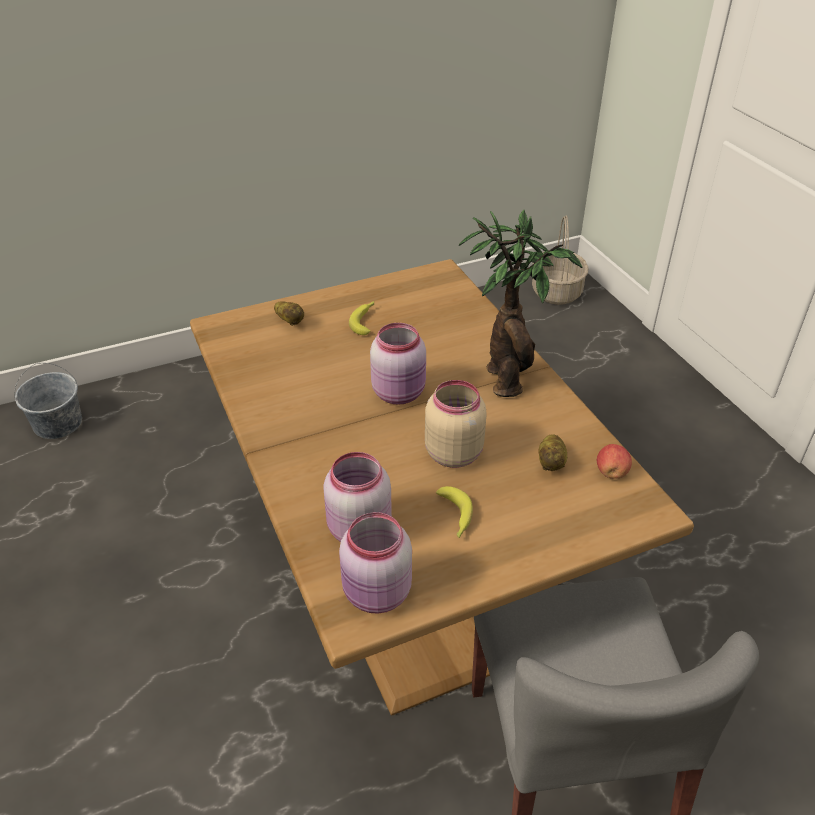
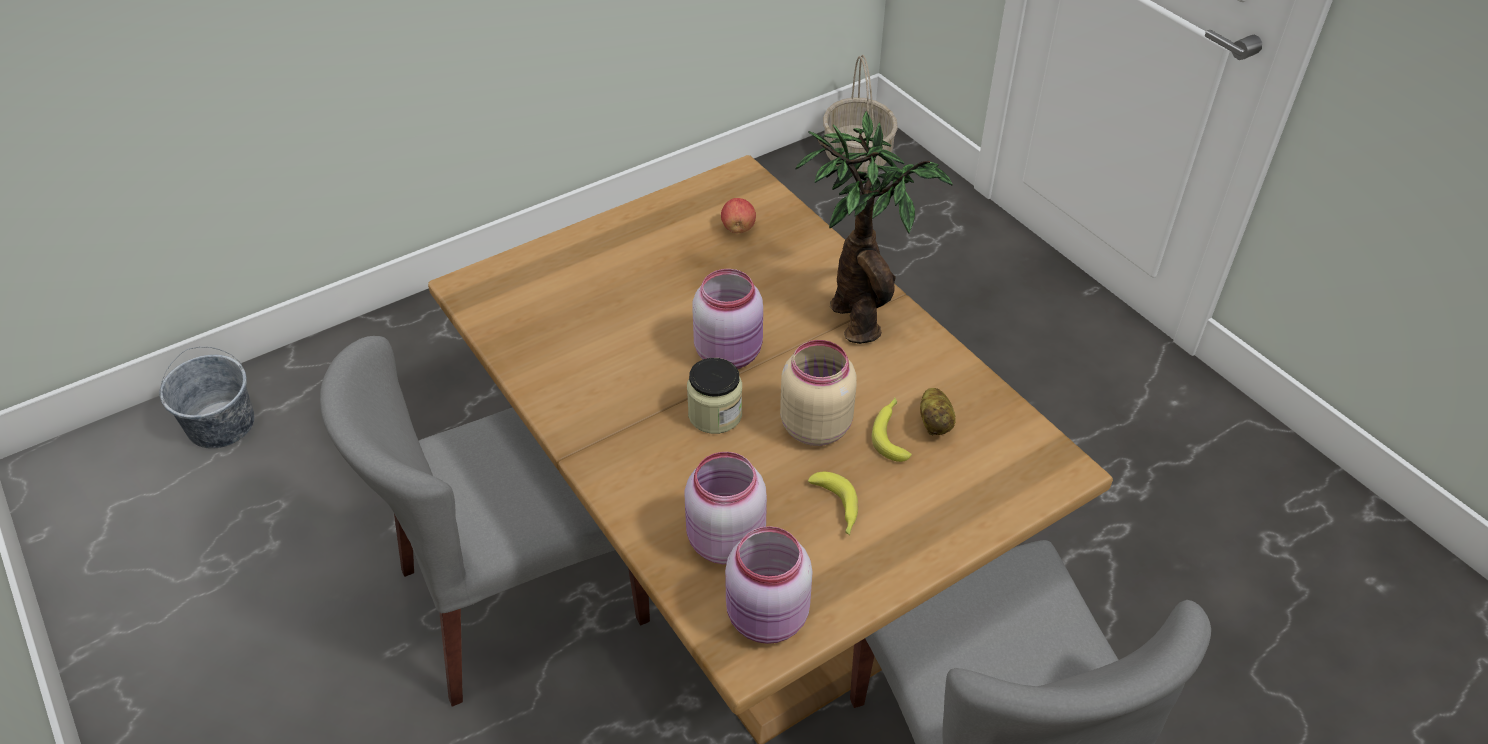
camera: 10 degrees left, 5 degrees up
potato [274,301,304,326] -> none
banana [349,301,374,335] -> banana moved to [872,398,912,462]
apple [597,444,632,479] -> apple moved to [721,198,756,233]
none -> grey chair [320,336,650,707]
none -> jar [687,358,742,434]

